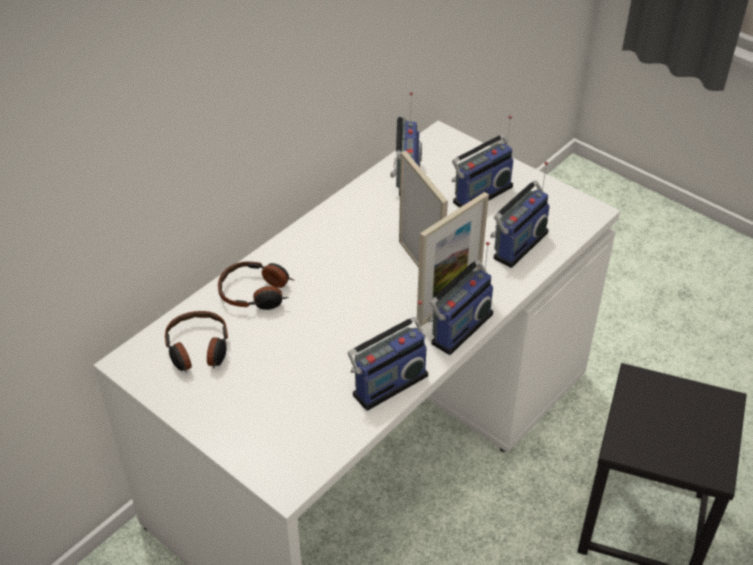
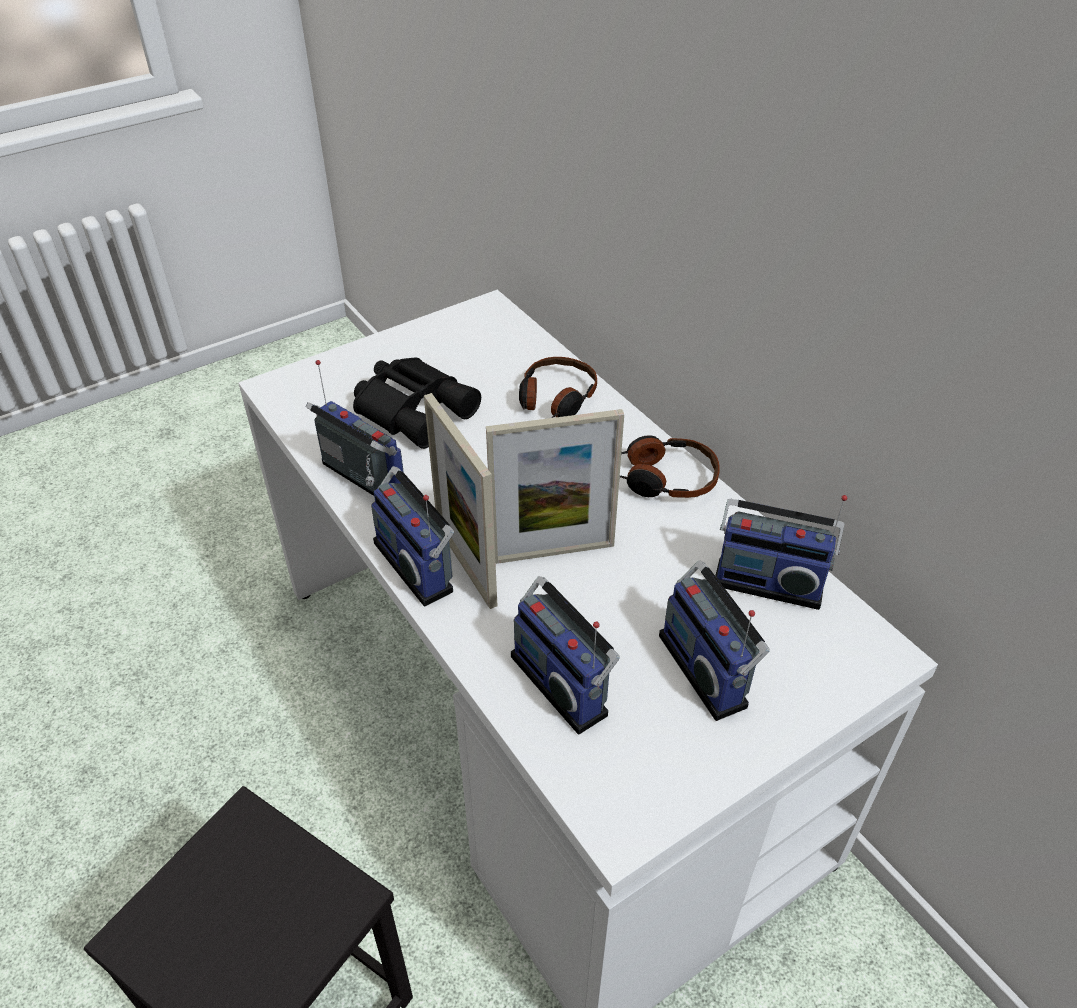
camera: 105 degrees right, 0 degrees up
headphones [165,311,228,373] -> headphones moved to [620,435,720,498]
radio [348,301,428,411] -> radio turned 150 degrees clockwise [306,360,403,496]
none -> black binoculars [353,358,481,449]

